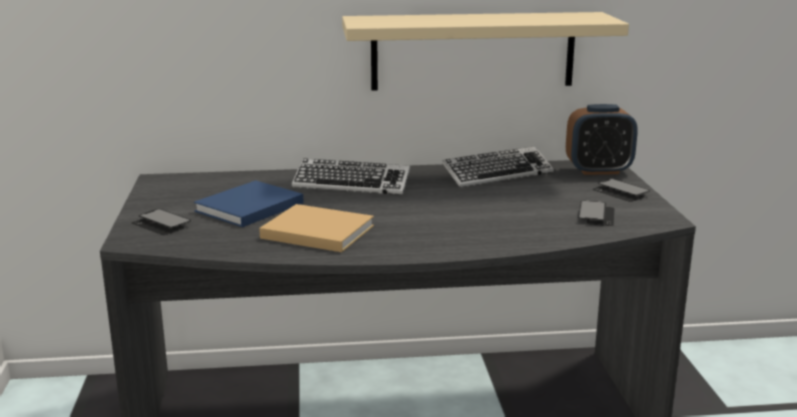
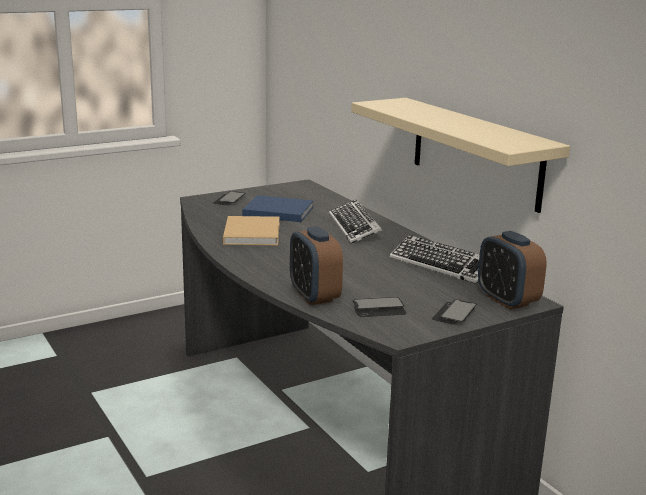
camera: 65 degrees right, 0 degrees up
none -> alarm clock [290,226,343,305]

